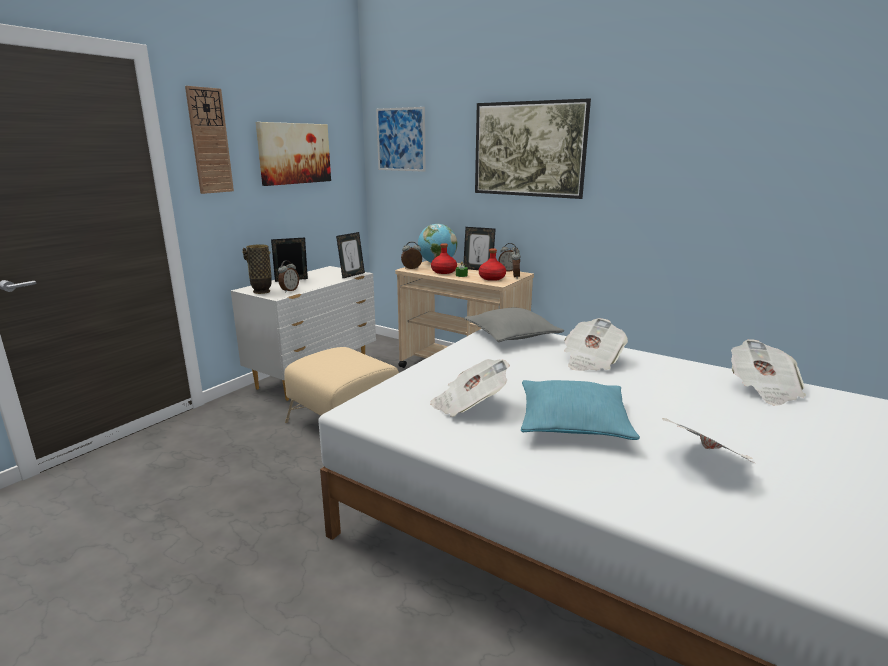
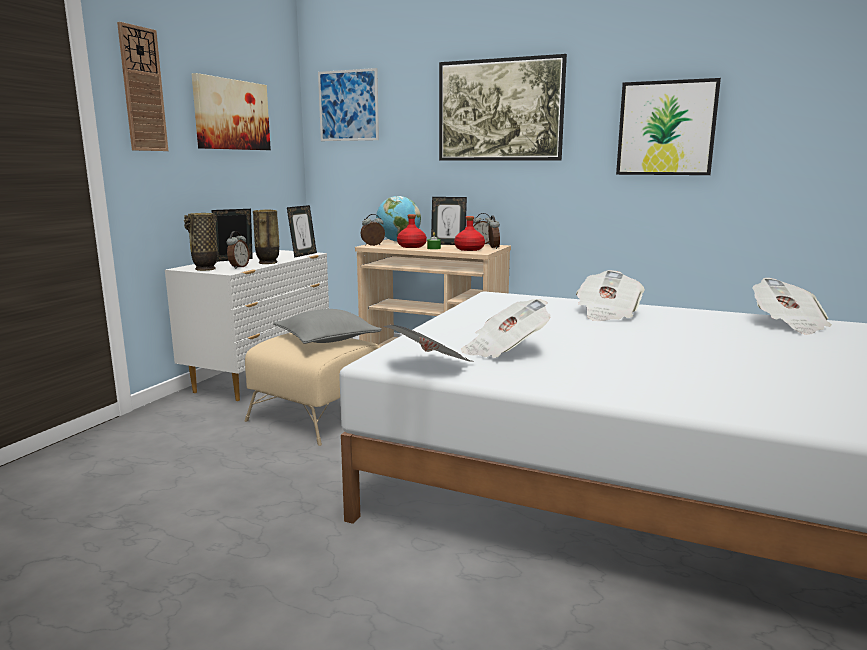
camera: 10 degrees left, 5 degrees down
grey pillow [464,308,564,342] -> grey pillow moved to [273,309,382,344]
turquoise pillow [521,380,640,440] -> none
newspaper [662,418,755,463] -> newspaper moved to [383,325,471,361]
none -> vase [253,210,279,264]
none -> picture [616,78,721,175]

